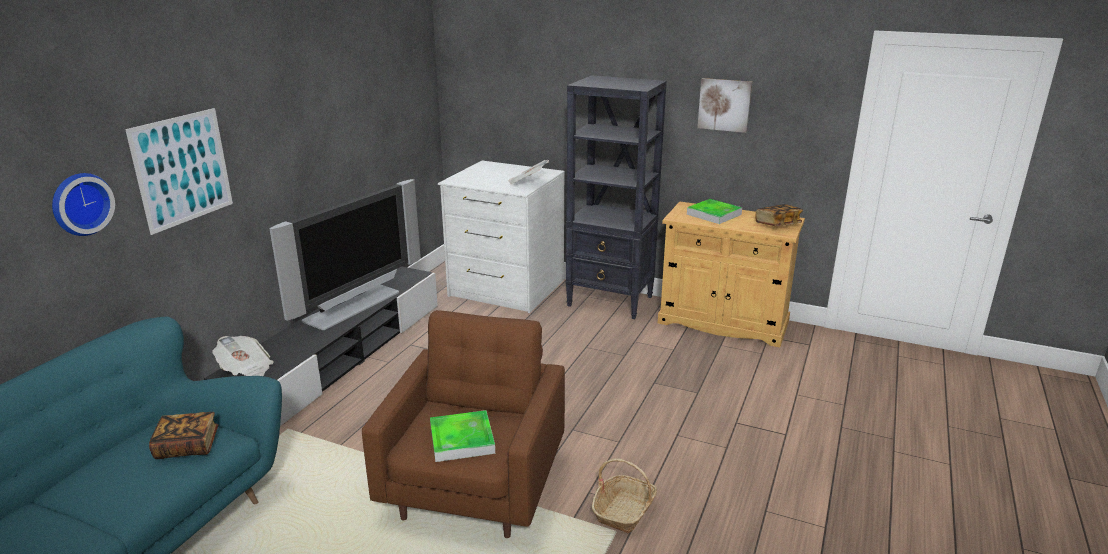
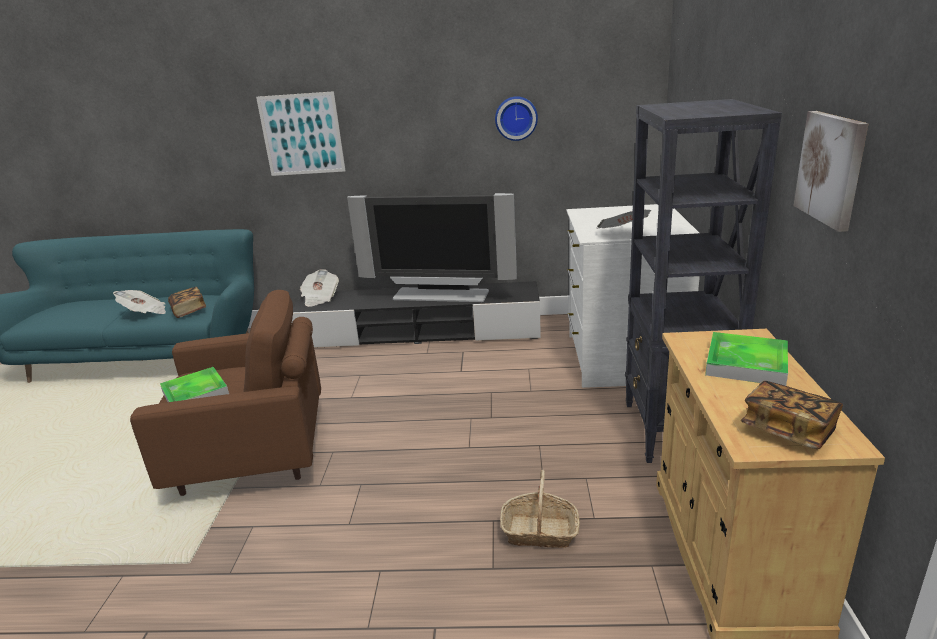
camera: 70 degrees right, 0 degrees up
wall clock [52,173,115,236] -> wall clock moved to [495,96,538,141]
basket [592,458,657,534] -> basket moved to [500,470,580,548]
none -> newspaper [113,290,166,314]

